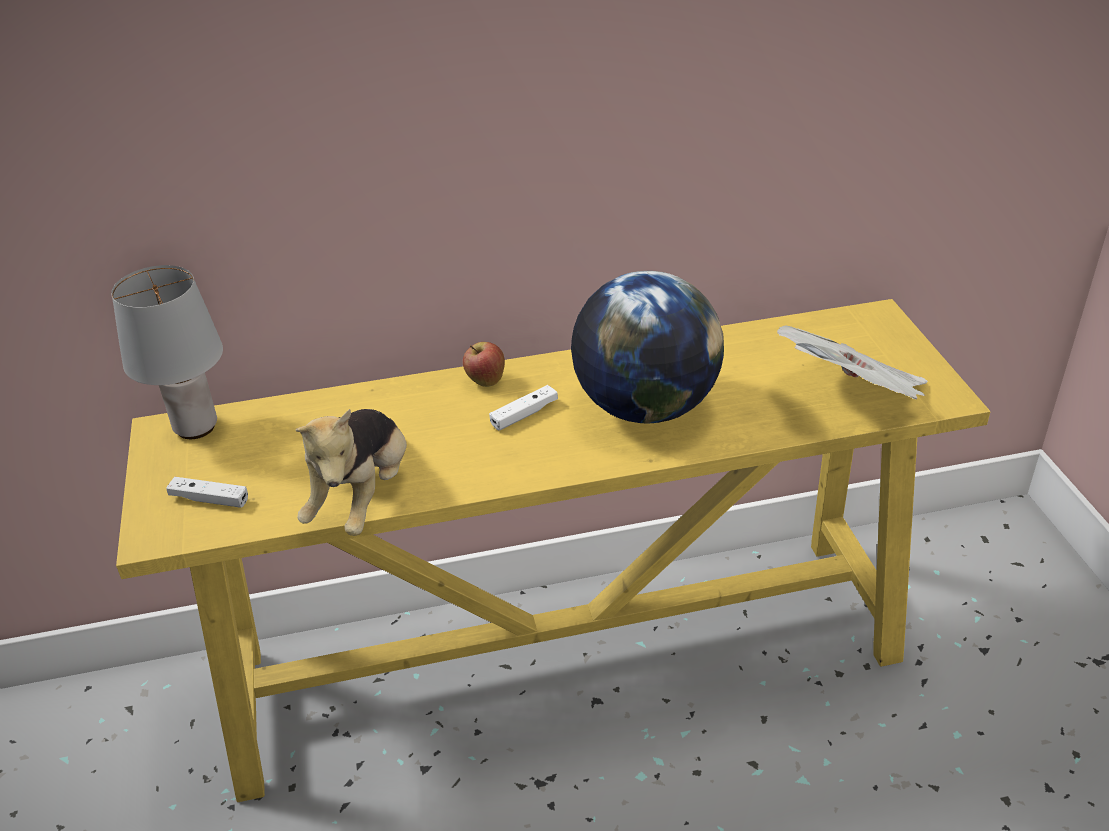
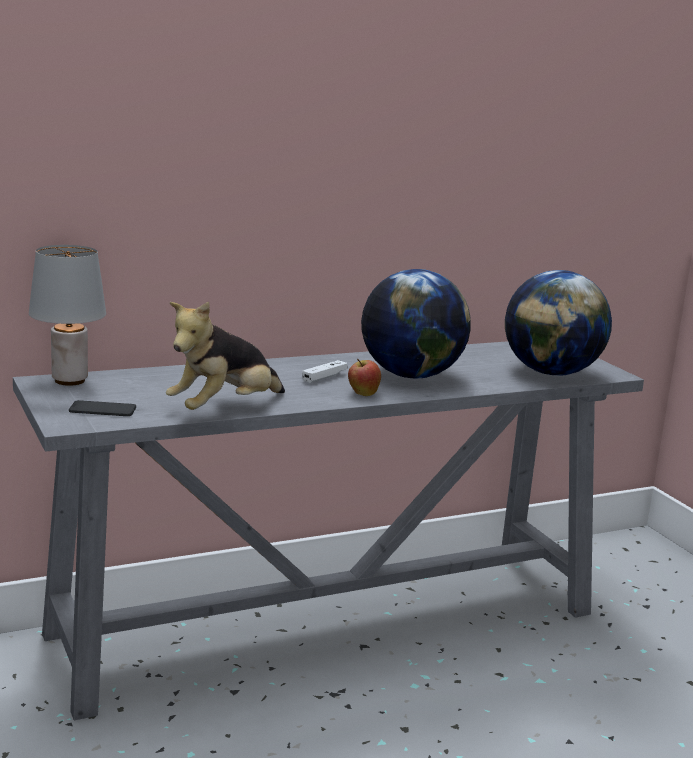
camera: 15 degrees left, 20 degrees down
yellow console table [116,299,990,802] -> grey console table [13,341,644,720]
white game controller [166,477,248,508] -> phone [69,400,136,416]
plush toy [295,409,407,536] -> plush toy turned 45 degrees clockwise [166,302,285,410]
apple [463,342,505,387] -> apple moved to [348,359,381,396]
newspaper [777,325,928,400] -> globe [505,270,612,376]

